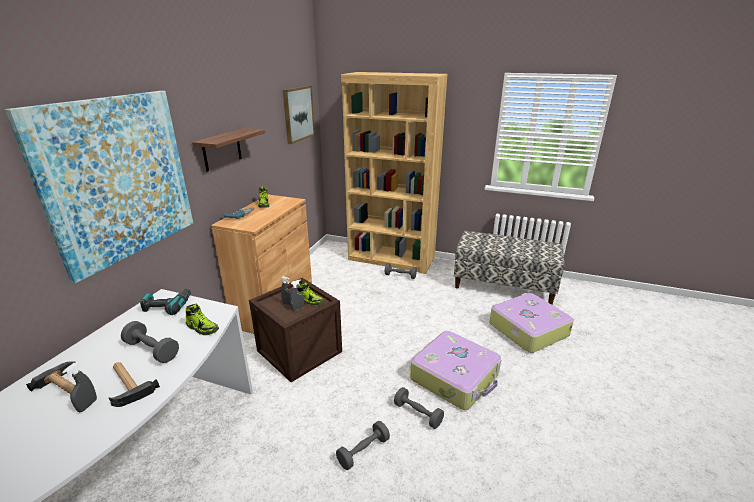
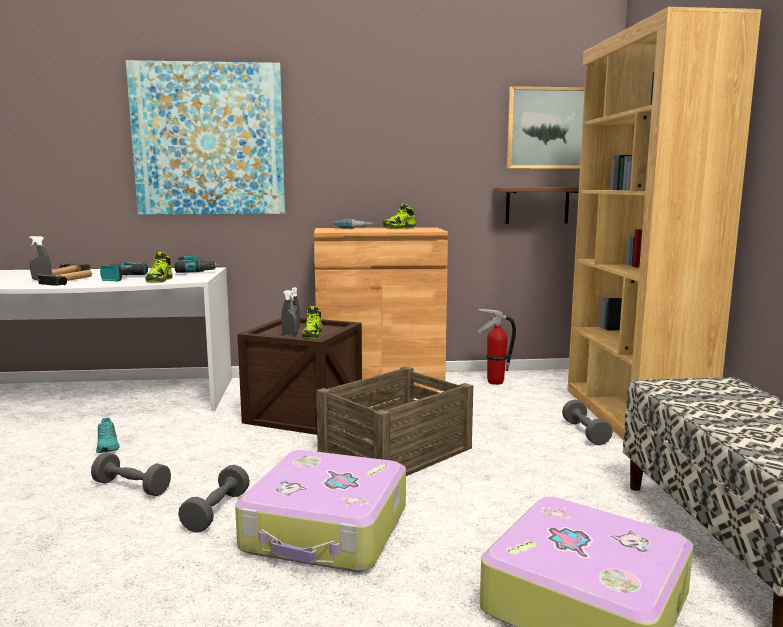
camera: 65 degrees right, 15 degrees down
grey dumbbell [121,321,179,363] -> power drill [100,262,148,282]
shelf [192,128,265,172] -> shelf moved to [493,187,579,224]
none -> turquoise shoe [96,417,119,453]
none -> crate [316,366,473,476]
none -> fire extinguisher [477,308,516,385]

